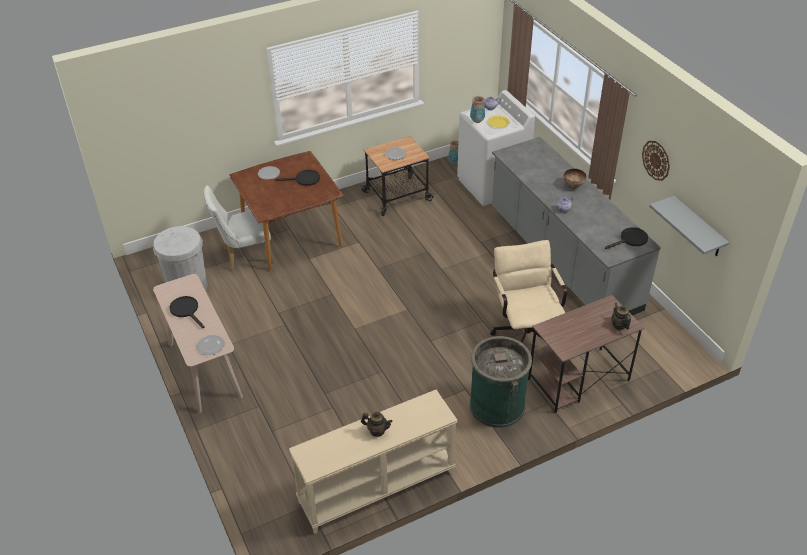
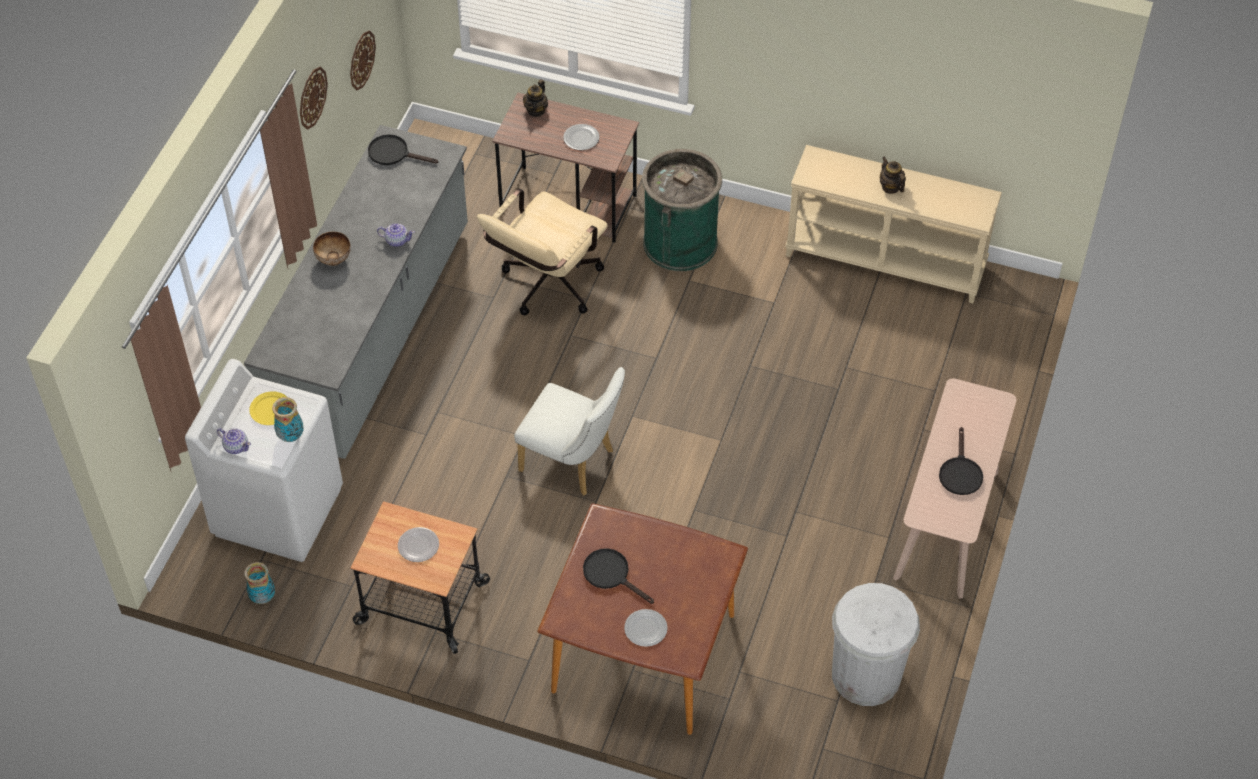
camera: 135 degrees left, 10 degrees up
plate [197,335,224,355] -> plate moved to [563,124,600,150]
white chair [204,185,273,270] -> white chair moved to [514,367,625,496]
grey shelf [649,196,729,256] -> wall clock [350,30,376,90]

